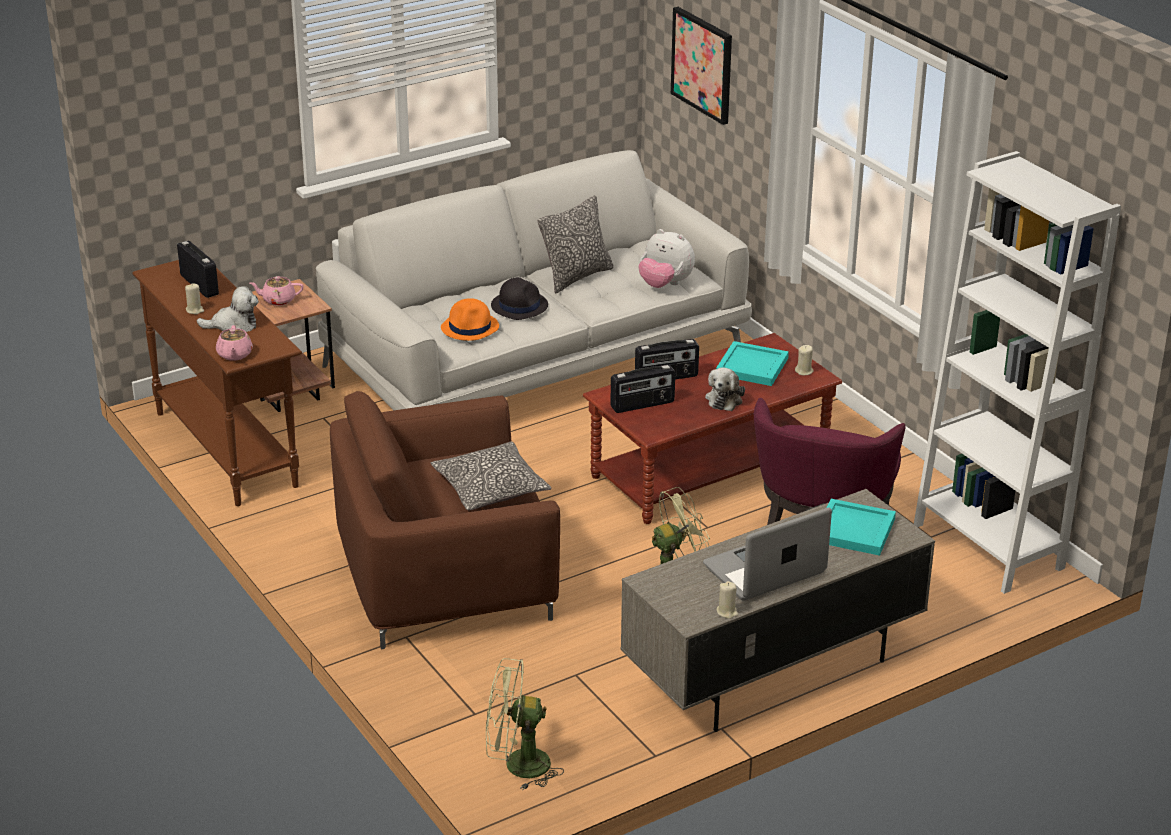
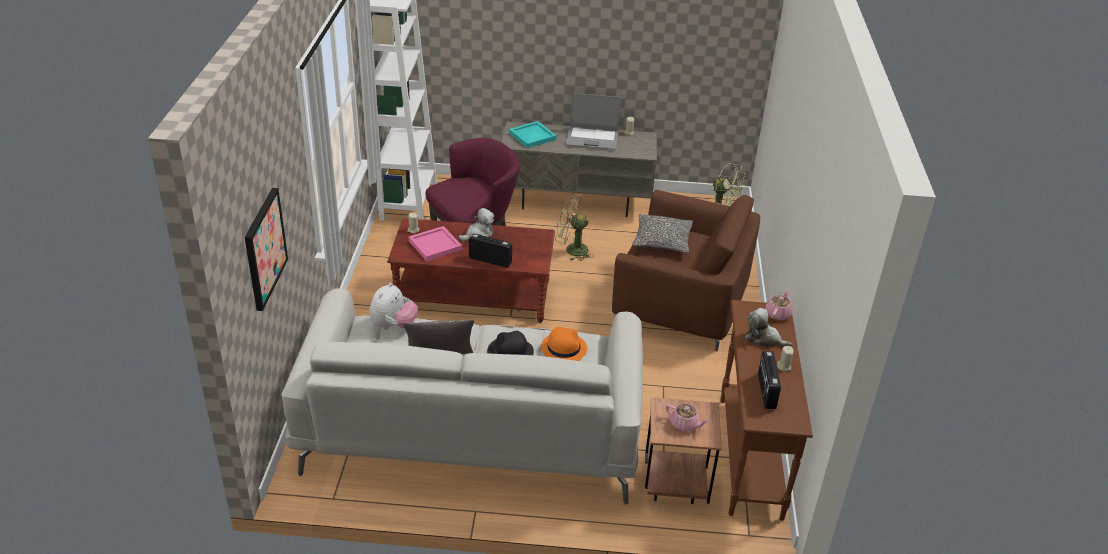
camera: 145 degrees left, 5 degrees up
radio [610,364,675,413] -> none
plush toy [638,229,695,288] -> plush toy turned 45 degrees clockwise [369,283,418,329]
turquoise tray [716,341,789,386] -> pink tray [409,226,462,261]

